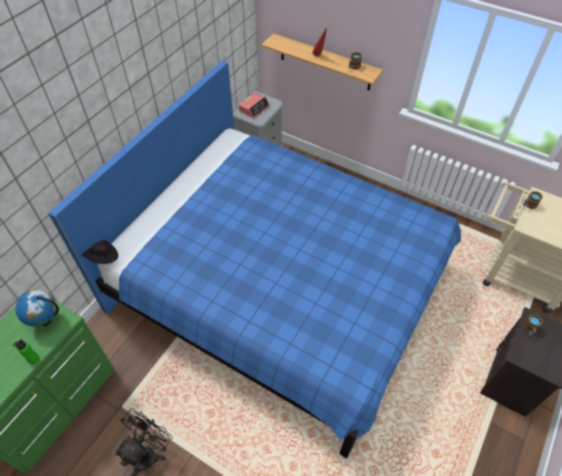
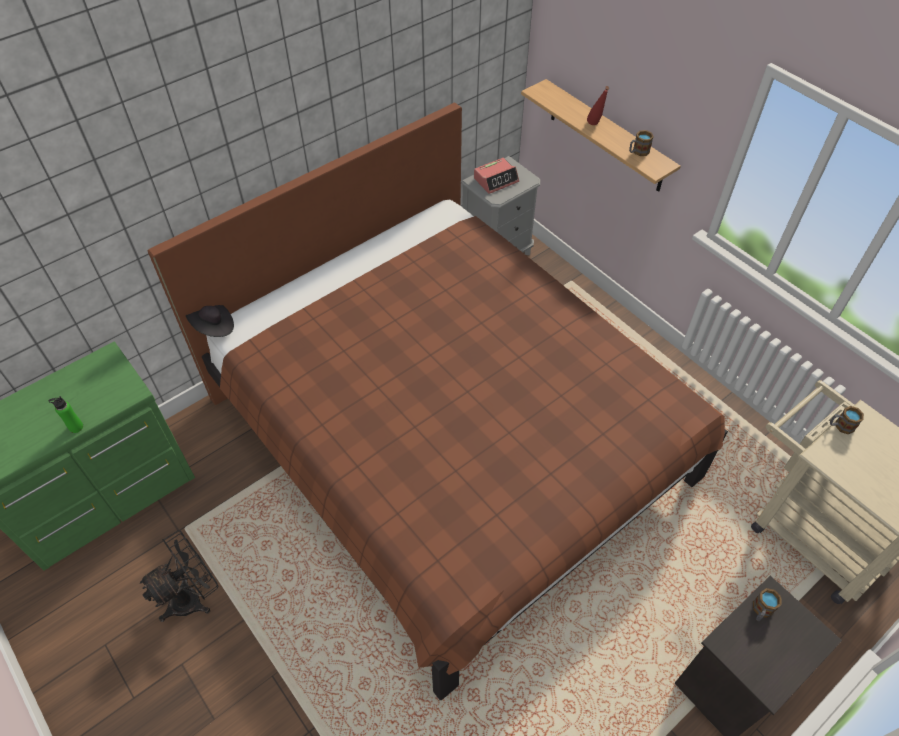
camera: 20 degrees right, 0 degrees up
globe [15,290,59,327] -> none
blue bed [48,61,461,458] -> brown bed [148,102,728,700]

